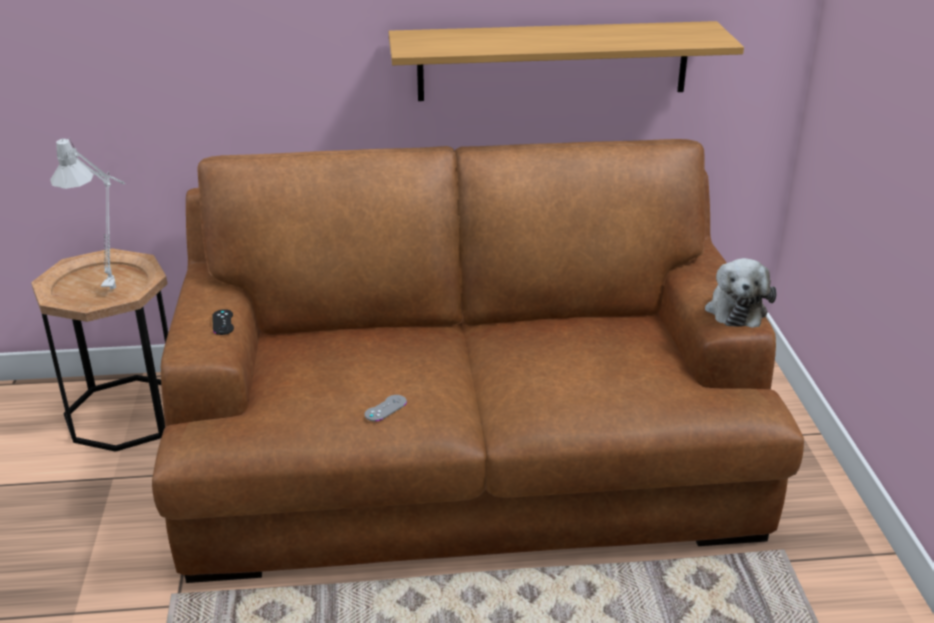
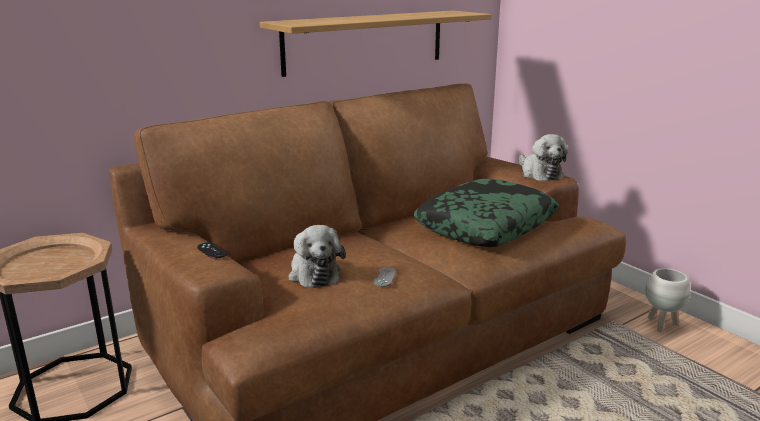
camera: 30 degrees left, 10 degrees down
grey table lamp [50,137,125,289] -> none
none -> plush toy [288,225,346,288]
none -> pillow [413,179,559,247]
none -> white planter [645,268,691,332]

